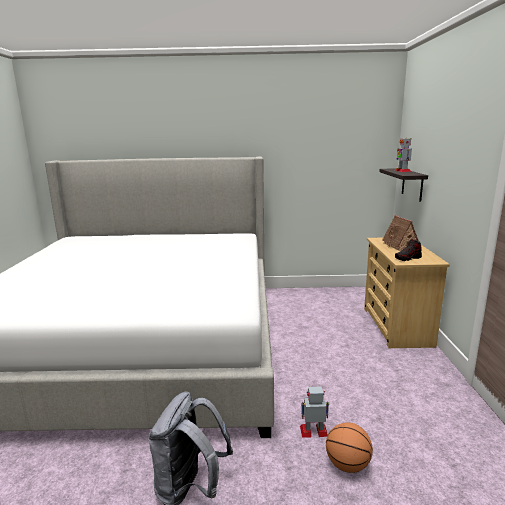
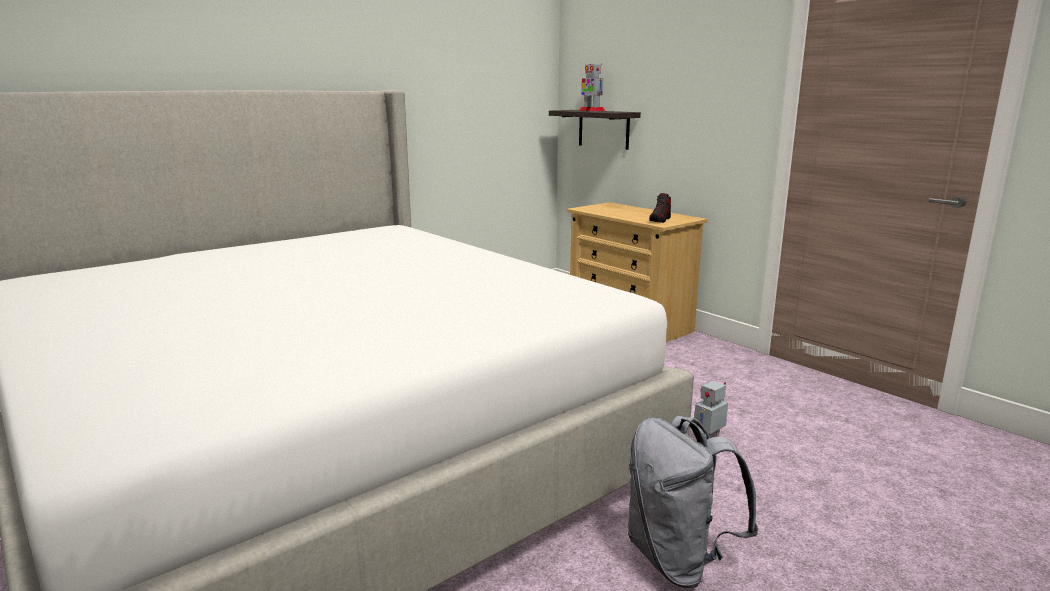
camera: 40 degrees left, 0 degrees up
basketball [326,422,373,473] -> none
toy house [382,215,418,251] -> none

